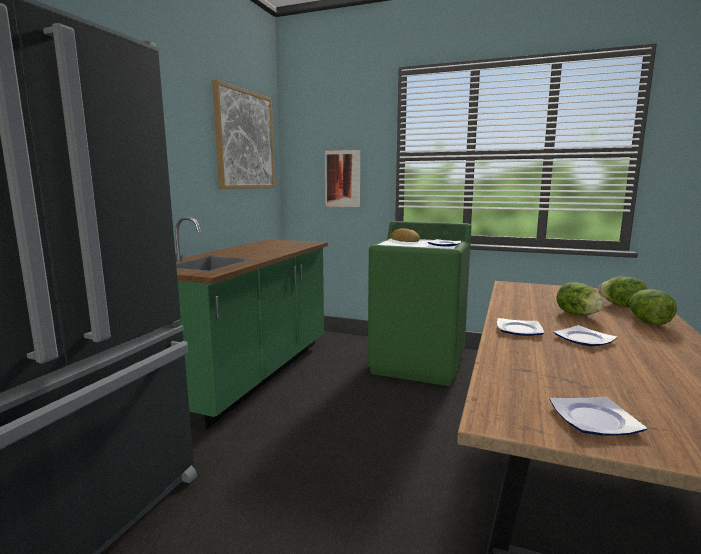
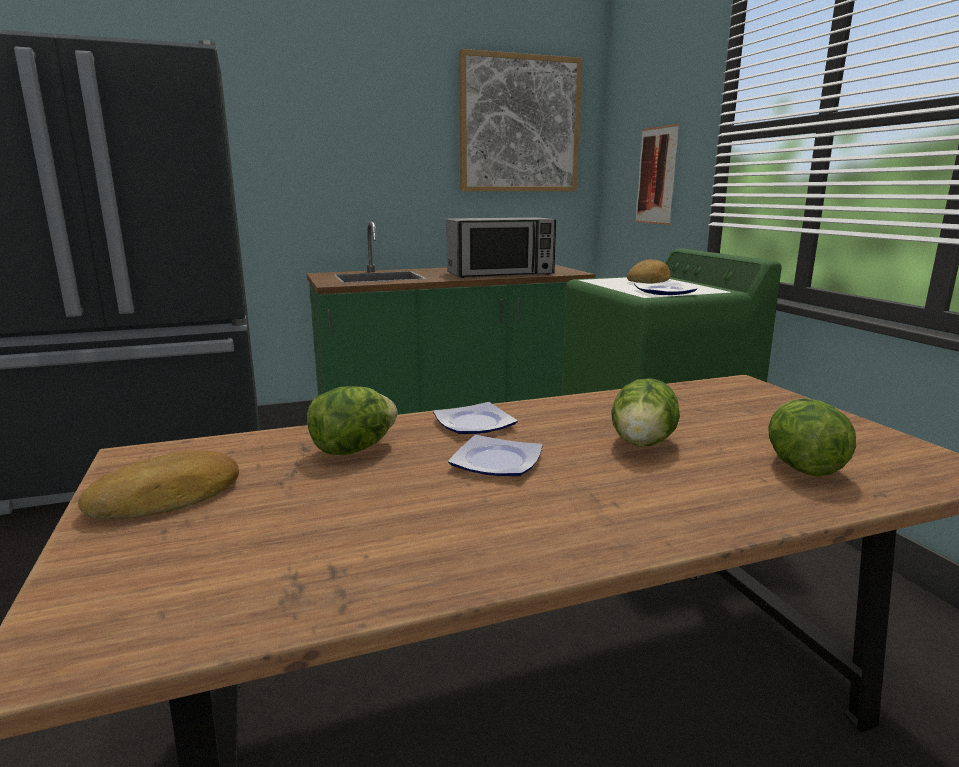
camera: 50 degrees right, 5 degrees up
plate [549,397,647,436] -> bread [78,451,239,520]
lettuce [630,289,677,325] -> lettuce moved to [307,386,397,455]
none -> microwave [446,217,556,278]

